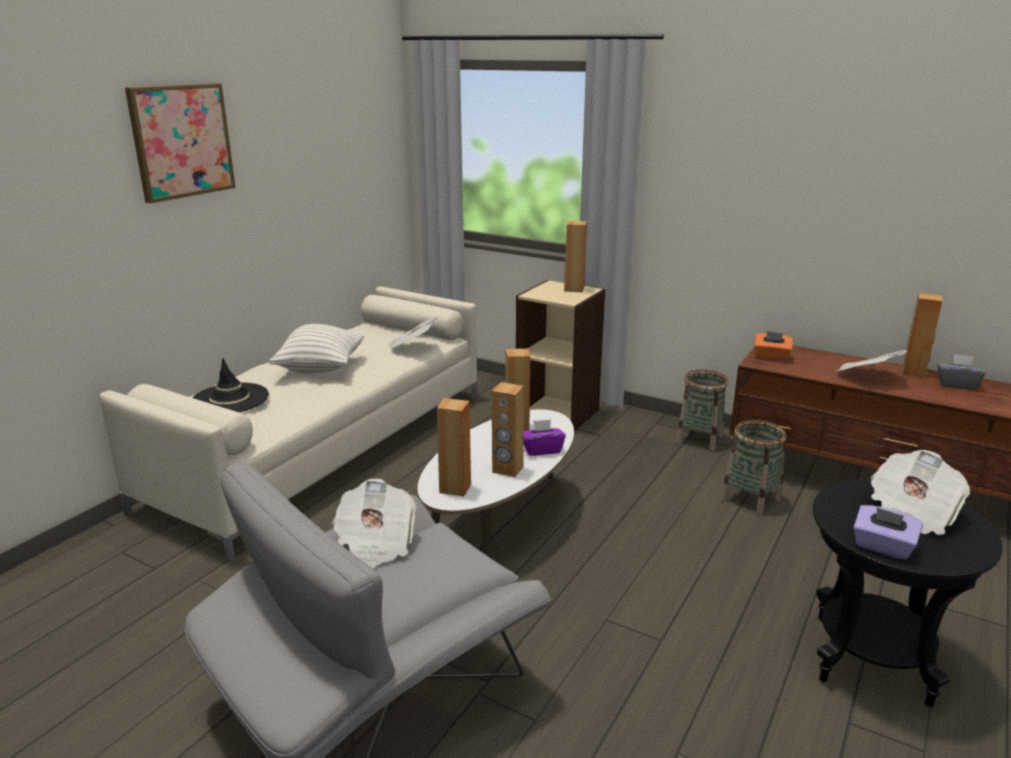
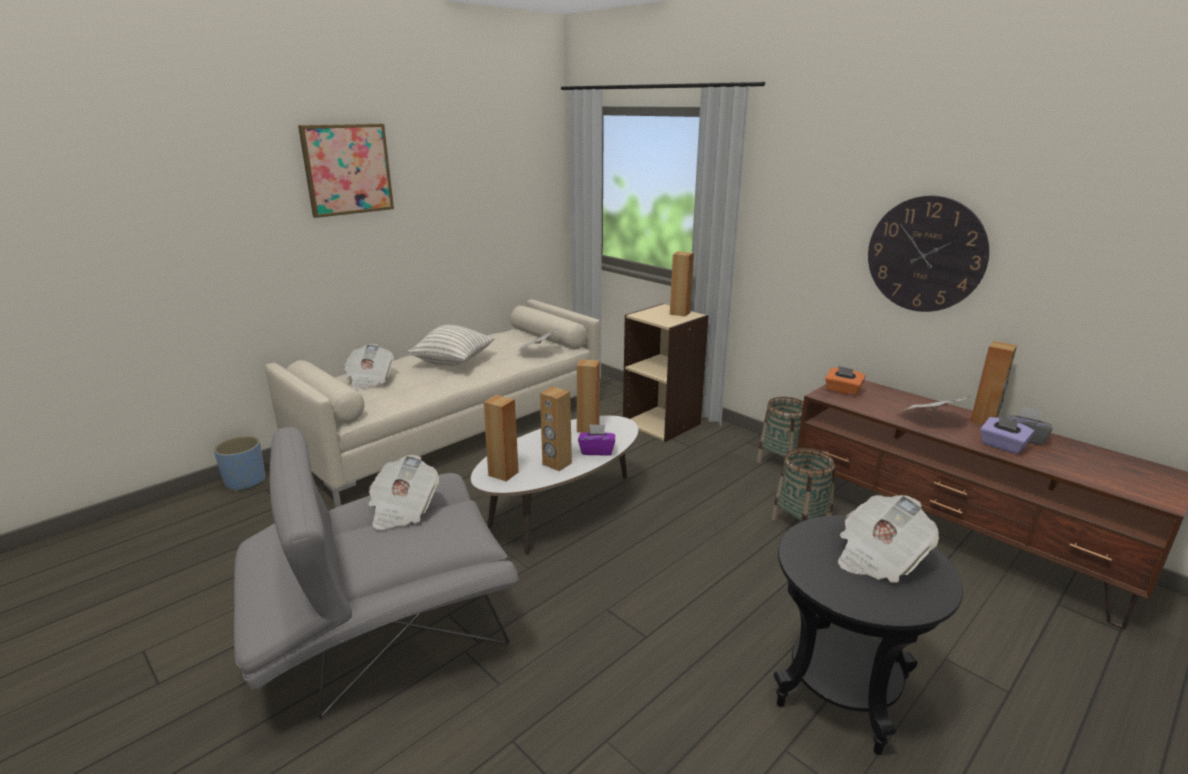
camera: 15 degrees right, 0 degrees up
black hat [193,358,269,412] -> newspaper [344,344,394,389]
purple tissue box [853,505,923,560] -> purple tissue box moved to [980,416,1034,454]
none -> blue planter [214,436,265,491]
none -> wall clock [868,196,989,312]

